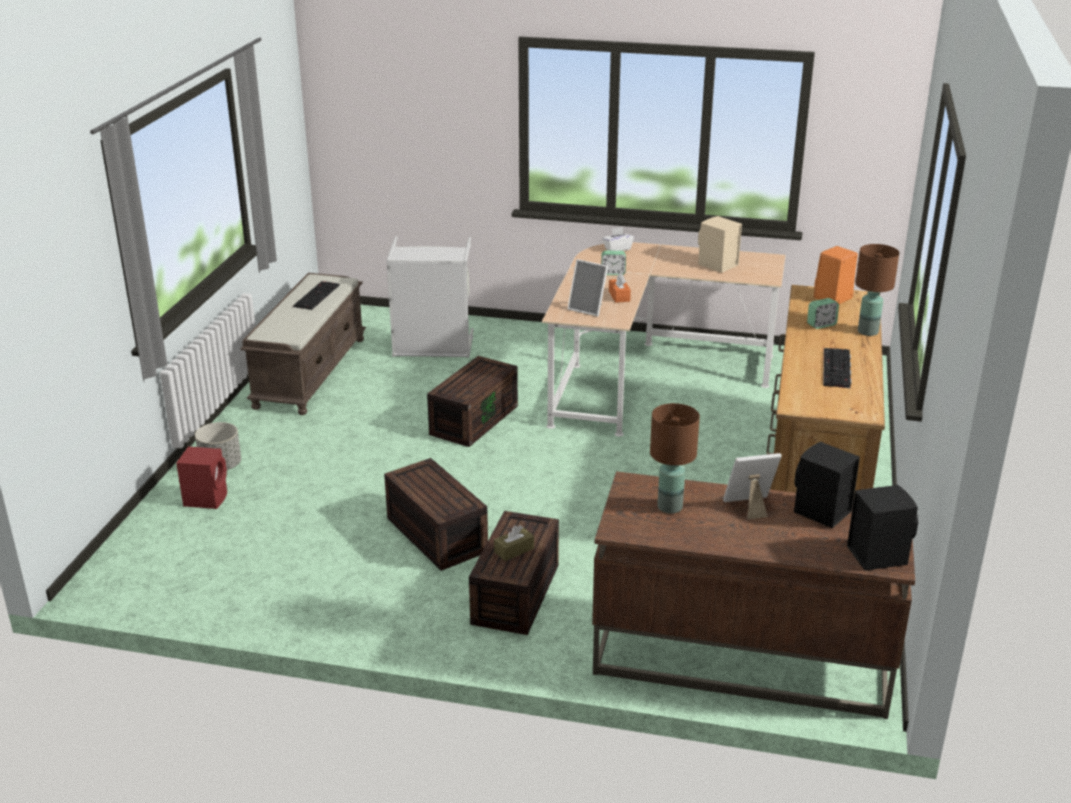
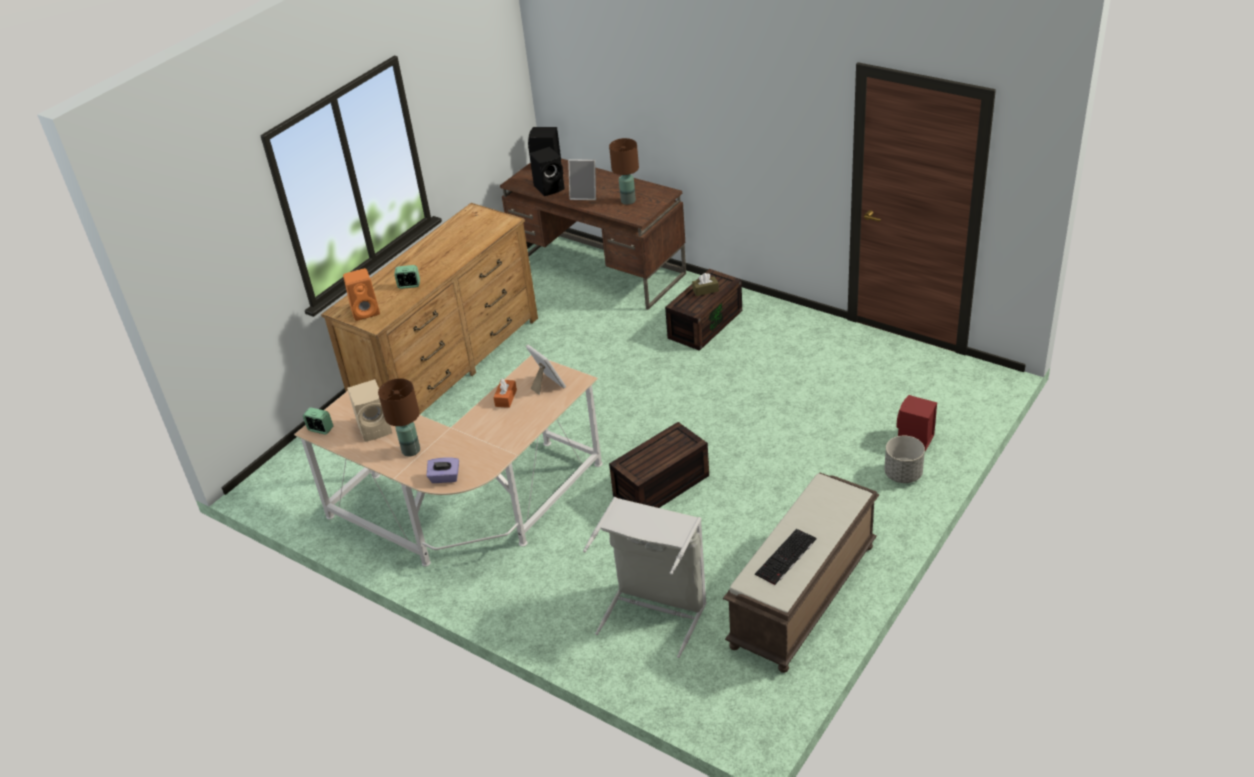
camera: 155 degrees left, 10 degrees up
brown storage box [384,458,488,571] -> none
alarm clock [601,251,626,275] -> alarm clock moved to [303,407,333,435]
white tissue box [602,227,634,251] -> purple tissue box [426,457,459,483]
keyboard [823,348,852,388] -> none
brown table lamp [855,244,899,336] -> brown table lamp moved to [378,379,420,456]

